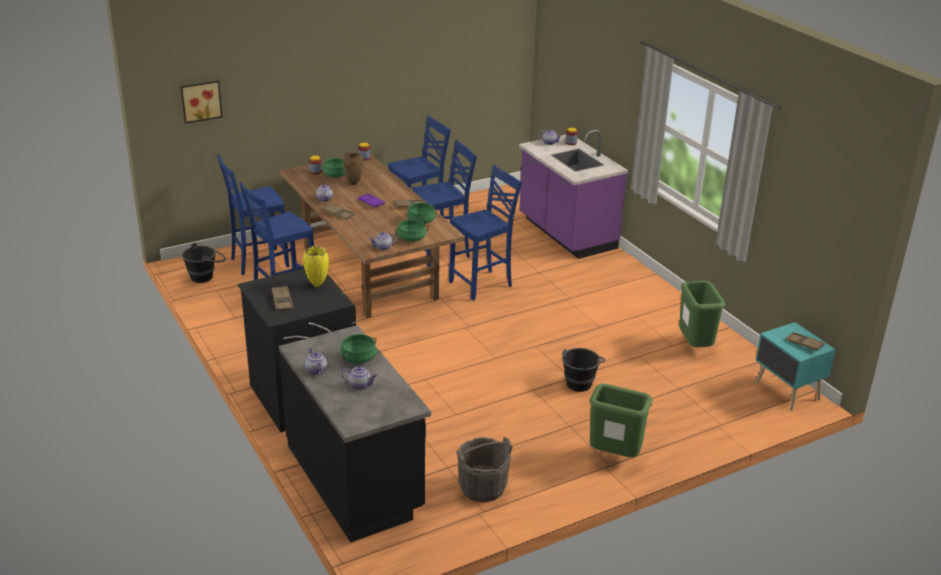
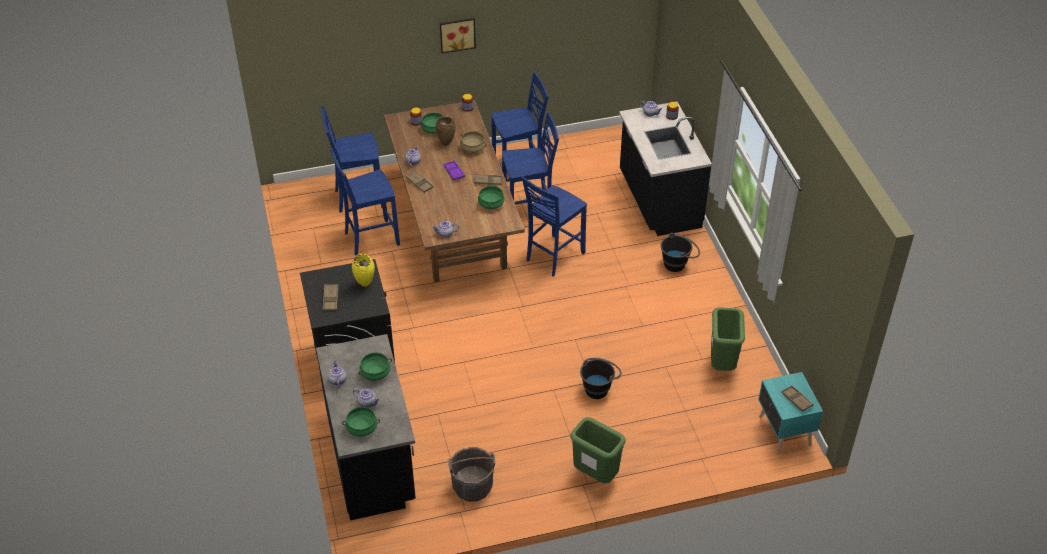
camera: 15 degrees right, 15 degrees up
picture [181,81,223,124] -> picture moved to [440,18,476,54]
black bucket [181,243,226,283] -> black bucket moved to [660,233,700,272]
green cooking pot [395,219,429,242] -> green cooking pot moved to [342,407,380,437]
blue chair [449,165,522,301] -> blue chair turned 150 degrees clockwise [522,176,587,277]
purple counter [519,130,628,259] -> black counter [619,102,712,236]
none -> beige cooking pot [460,131,486,153]

